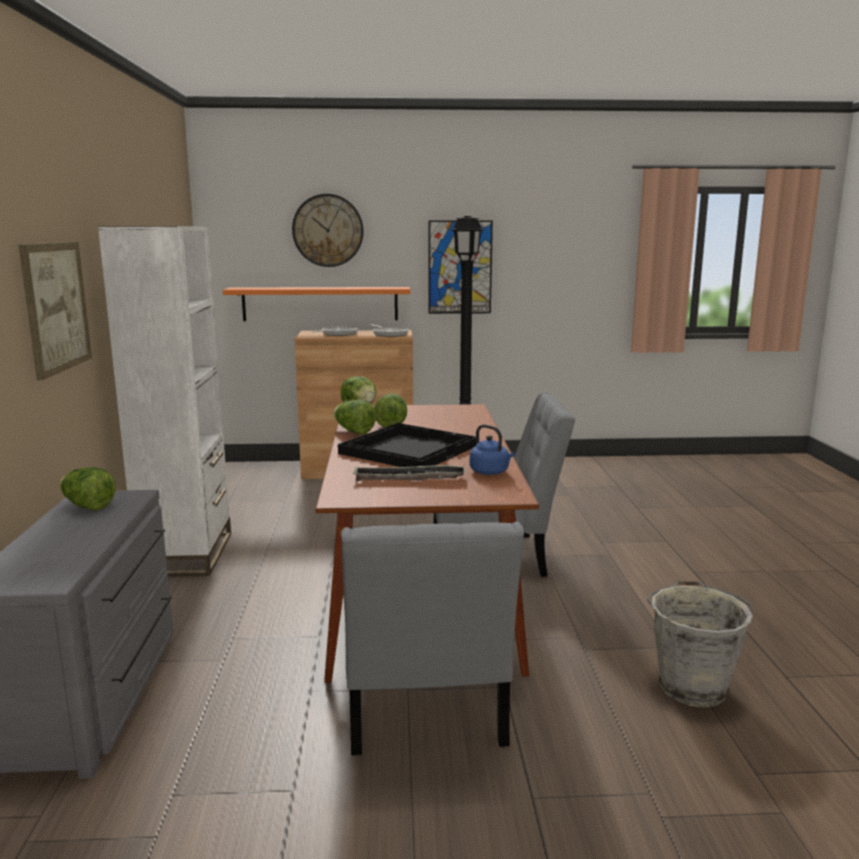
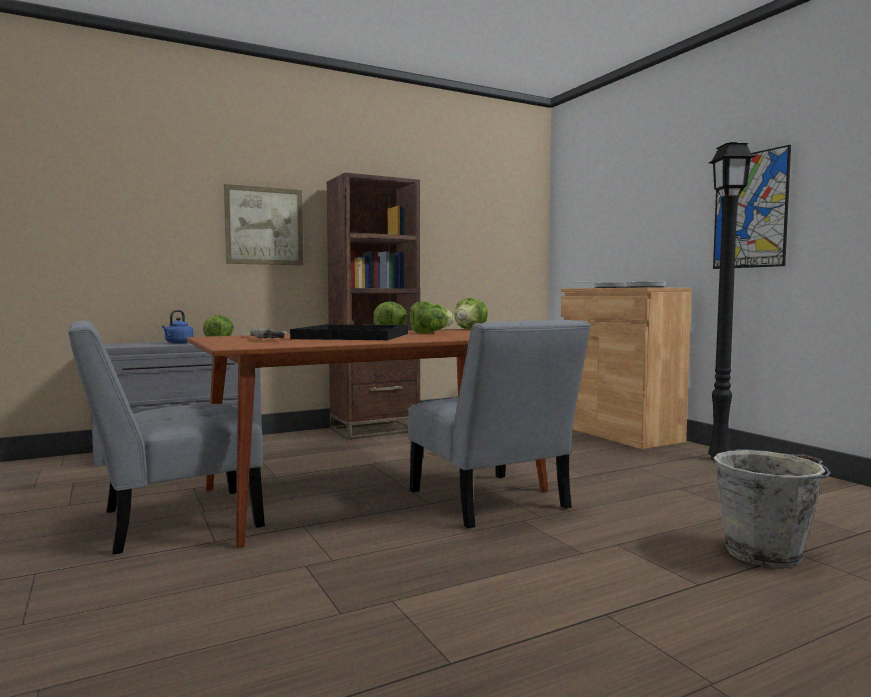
camera: 65 degrees right, 10 degrees down
white bookcase [98,226,231,577] -> brown bookcase [326,173,420,440]
orange shelf [223,287,411,321] -> none
wall clock [292,194,363,267] -> none
blue kettle [470,425,514,475] -> blue kettle moved to [162,310,193,344]
grey bucket [647,580,753,708] -> grey bucket moved to [713,449,830,568]

